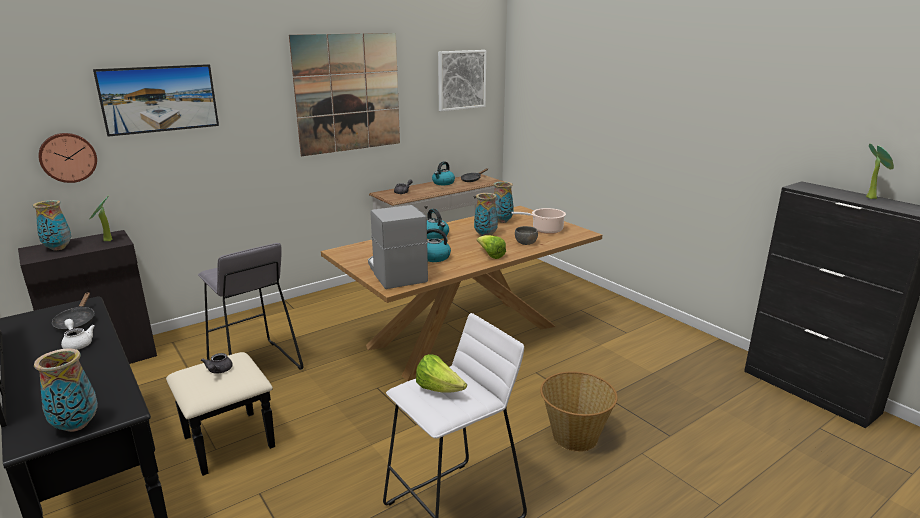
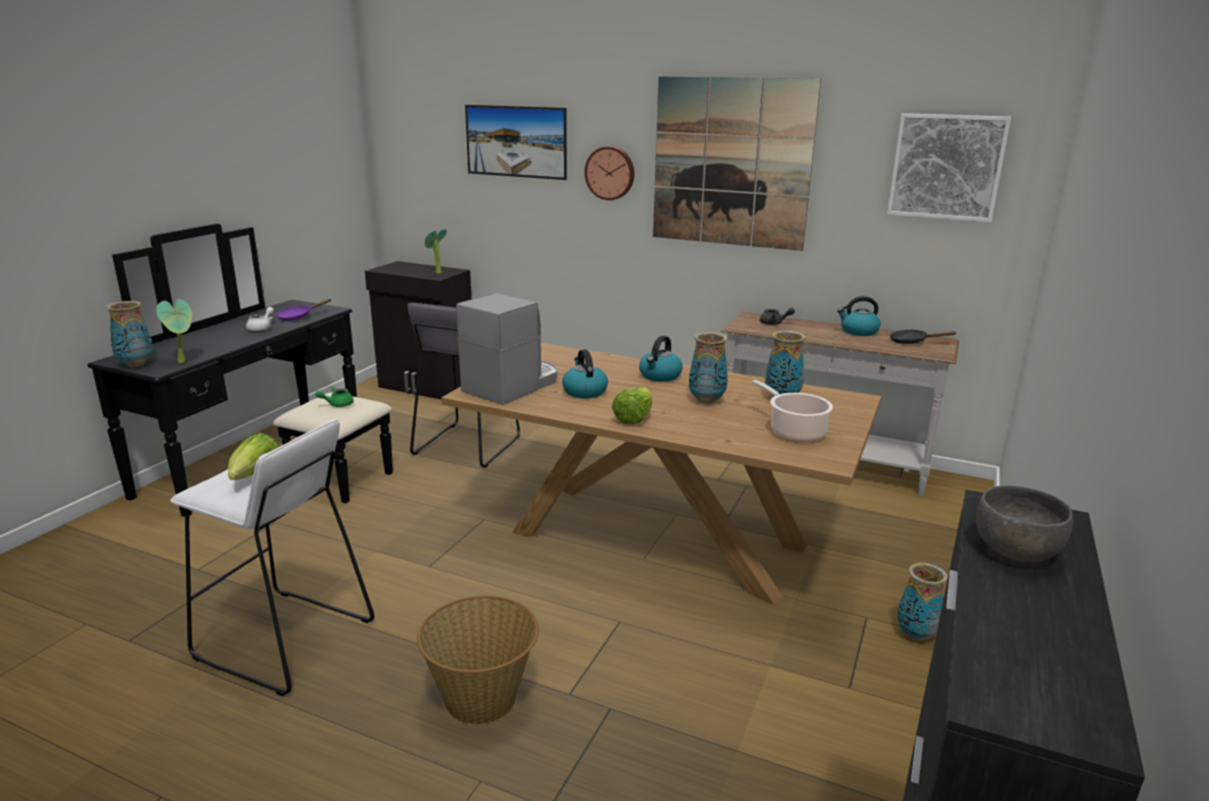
camera: 60 degrees right, 0 degrees up
vase [33,200,71,251] -> vase moved to [897,563,948,640]
wall clock [38,133,97,183] -> wall clock moved to [584,146,634,200]
black frying pan [52,292,94,331] -> purple frying pan [276,299,331,321]
grey teapot [201,353,233,374] -> green teapot [315,387,354,407]
grey bowl [515,226,538,245] -> grey bowl moved to [976,485,1073,562]
potted plant [866,143,894,199] -> potted plant moved to [156,299,192,363]

